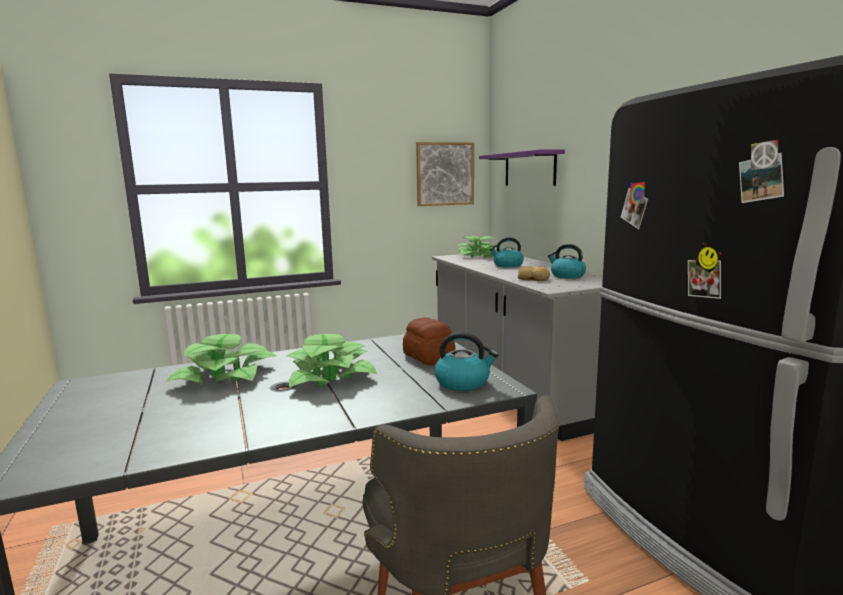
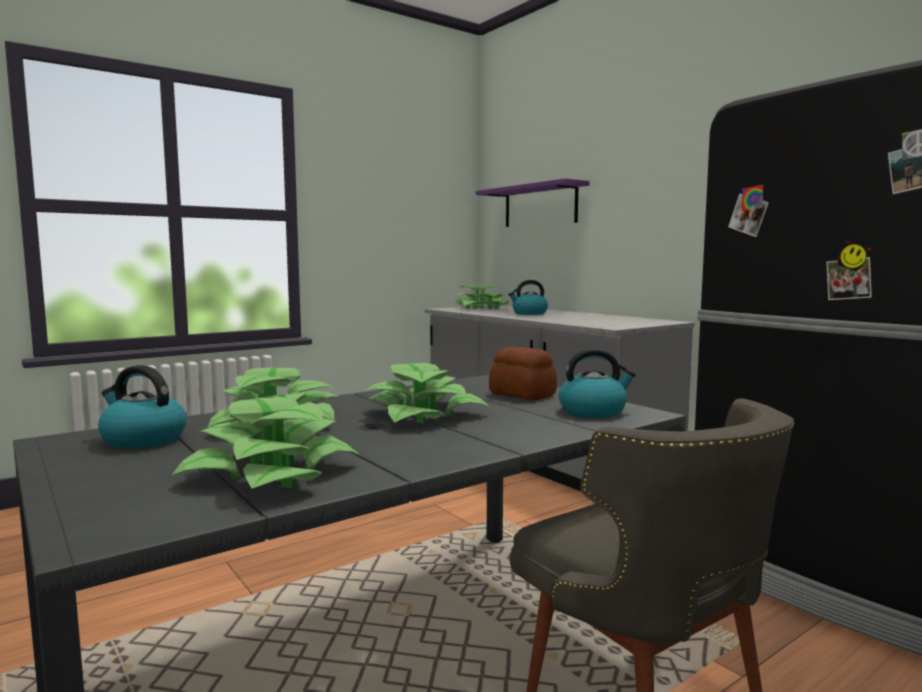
camera: 15 degrees left, 5 degrees down
picture [416,142,474,206] -> none
bread [517,266,550,281] -> none
kettle [548,244,586,279] -> kettle moved to [98,365,187,449]
none -> potted plant [172,398,360,488]

